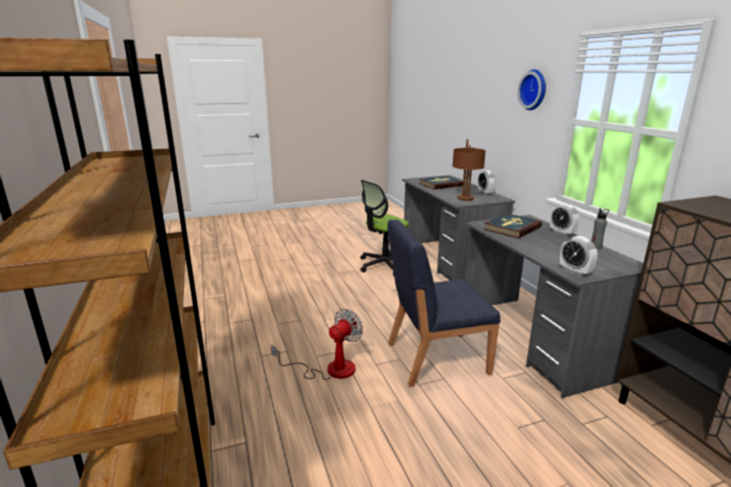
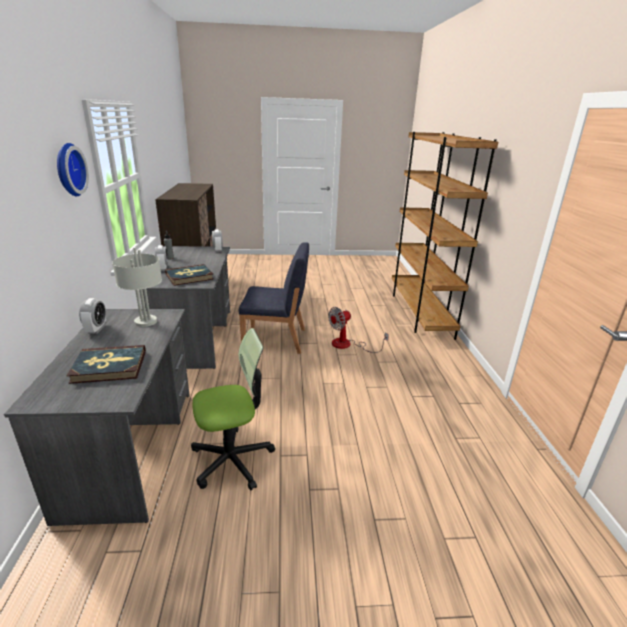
camera: 165 degrees left, 5 degrees up
brown table lamp [452,139,486,201] -> grey table lamp [112,247,162,327]

